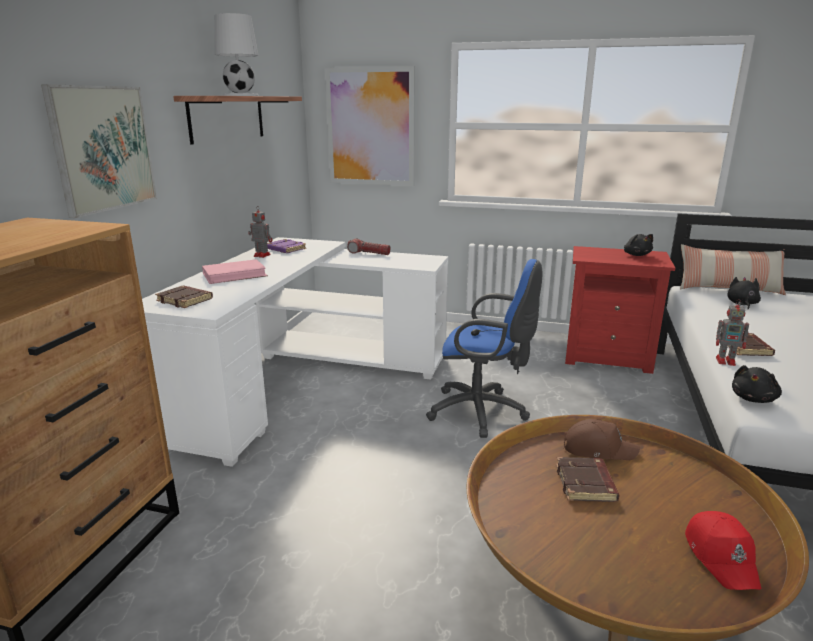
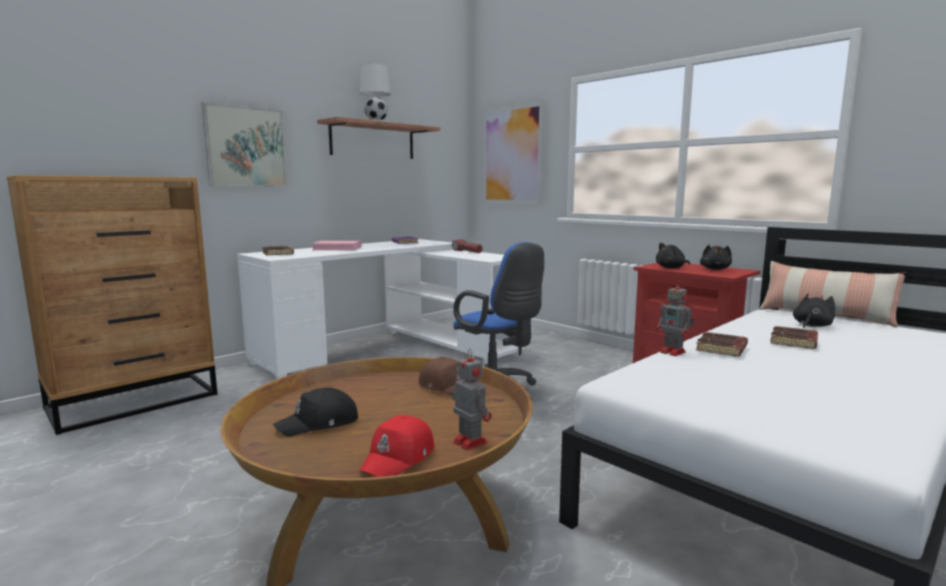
camera: 30 degrees right, 10 degrees down
toy robot [248,210,272,258] -> toy robot moved to [451,349,492,450]
brown book [556,457,619,502] -> brown book moved to [770,326,818,349]
black plush toy [732,365,782,403] -> black plush toy moved to [656,243,690,268]
none -> black cap [273,387,358,436]

